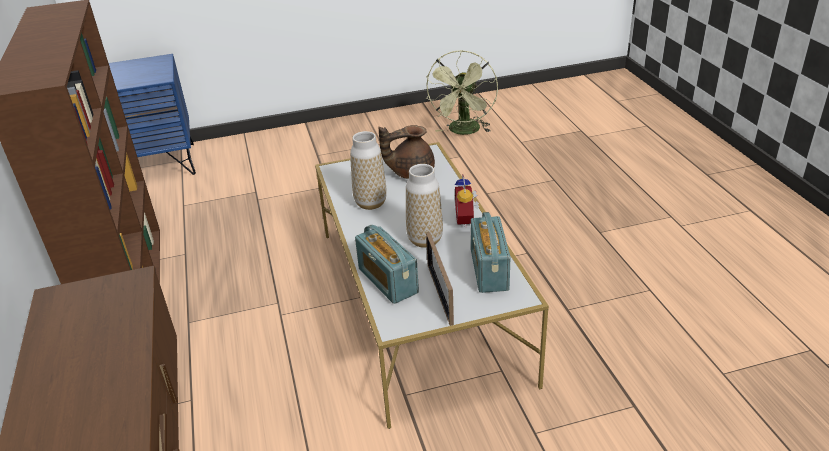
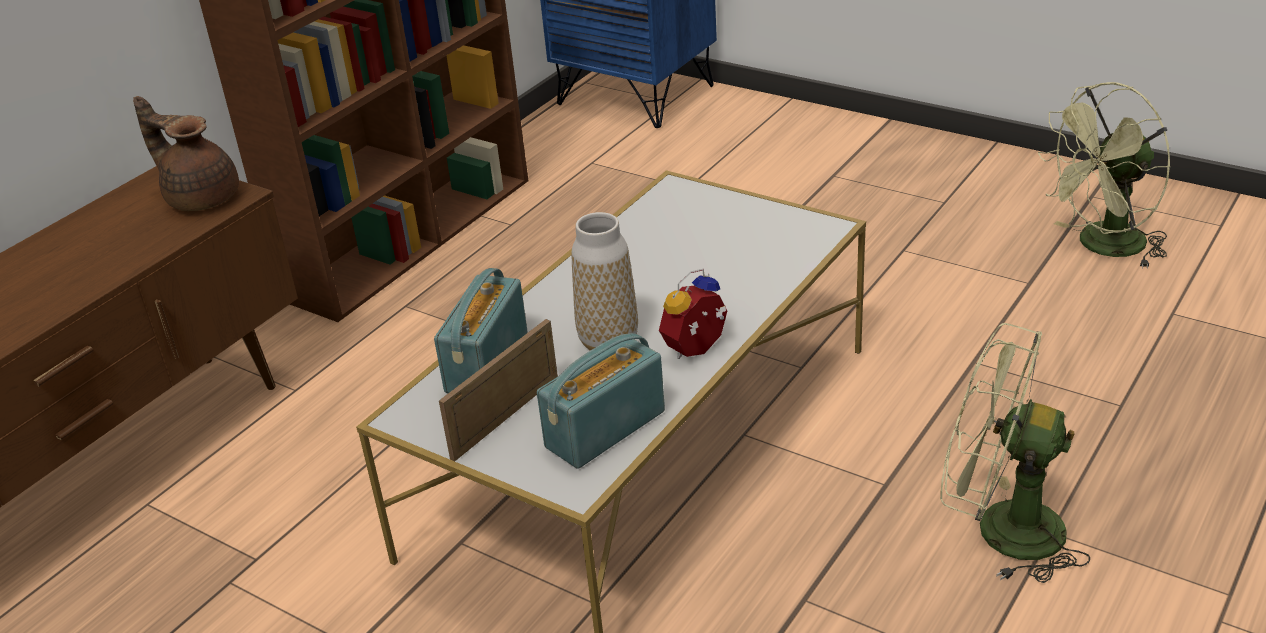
camera: 50 degrees right, 0 degrees up
vase [350,131,387,210] -> none
brown teapot [379,125,435,179] -> brown teapot moved to [133,96,239,211]
none -> green fan [940,323,1090,583]

